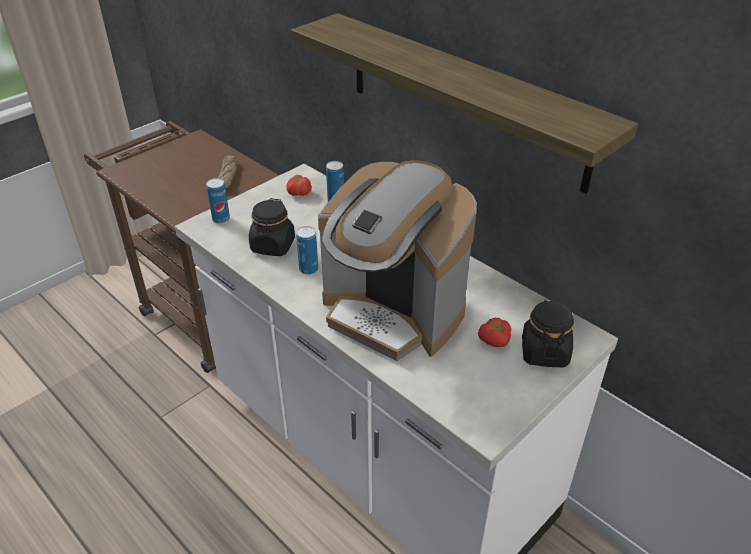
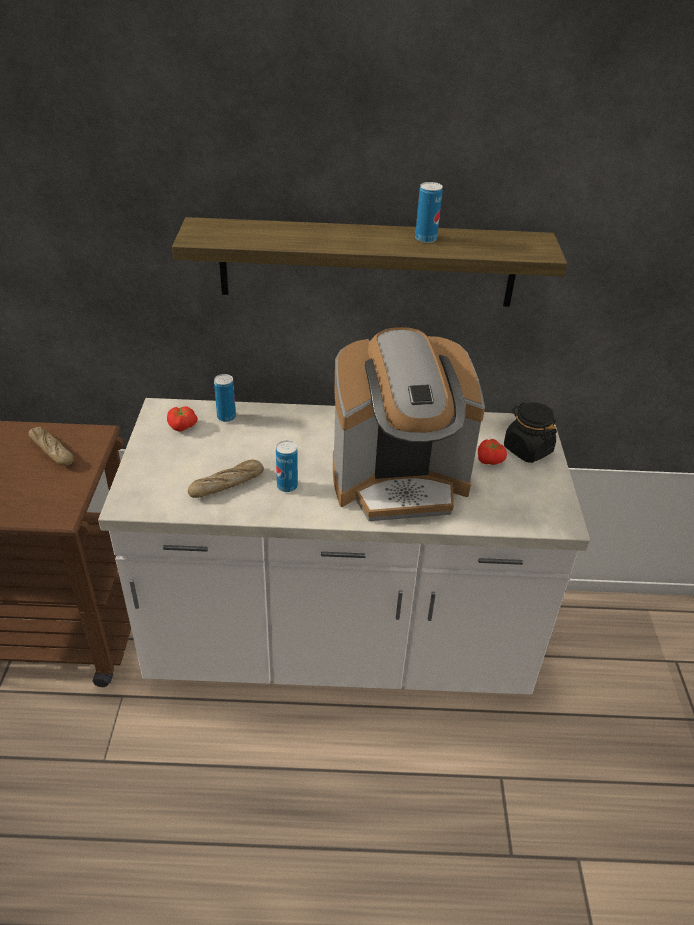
camera: 45 degrees left, 0 degrees up
can [206,178,230,224] -> can moved to [415,182,443,243]
black jar [249,198,295,256] -> bread [188,459,264,498]

